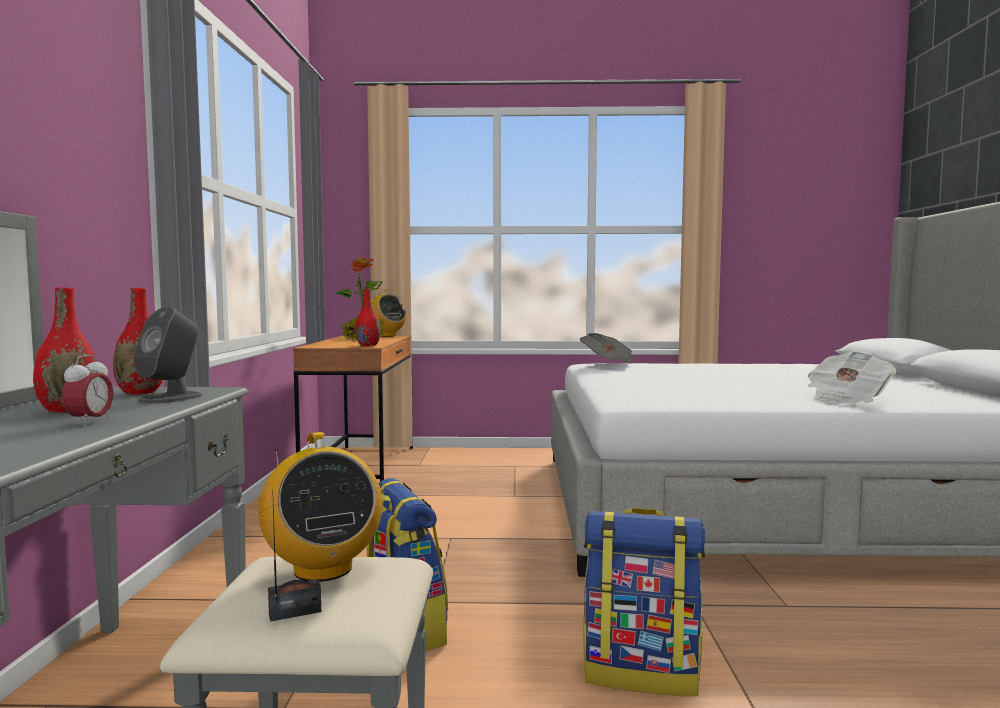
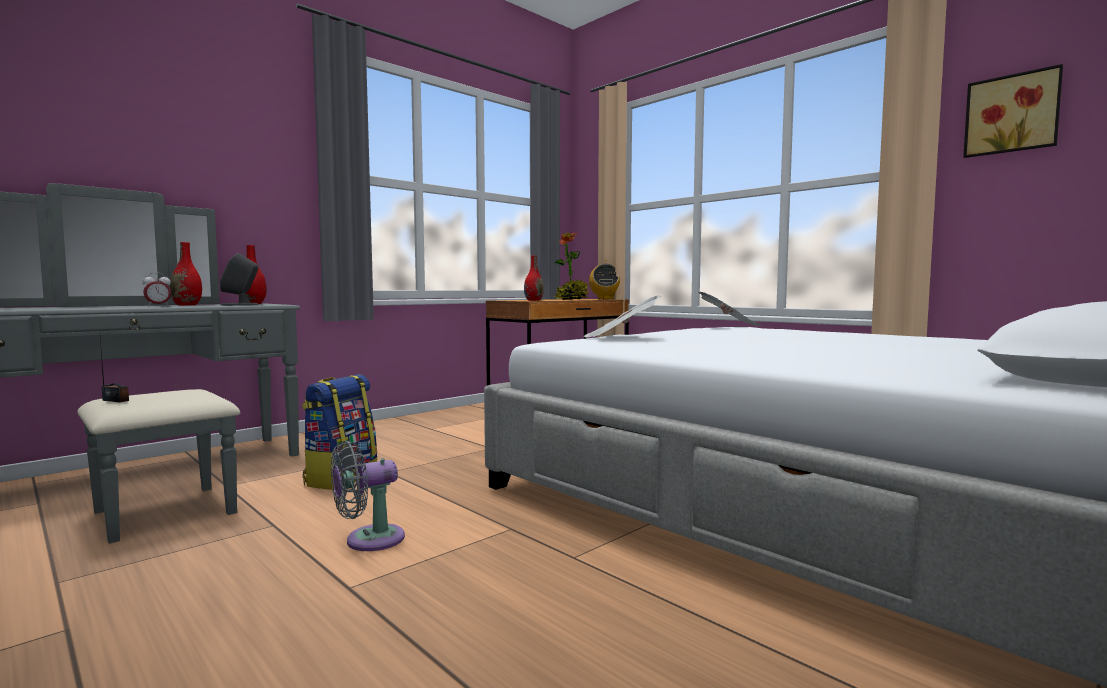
camera: 45 degrees right, 0 degrees up
radio [258,432,382,582] -> none
backpack [583,508,705,696] -> grey fan [331,441,405,551]
newspaper [808,351,897,405] -> newspaper moved to [584,295,661,338]
none -> picture [963,64,1063,158]

